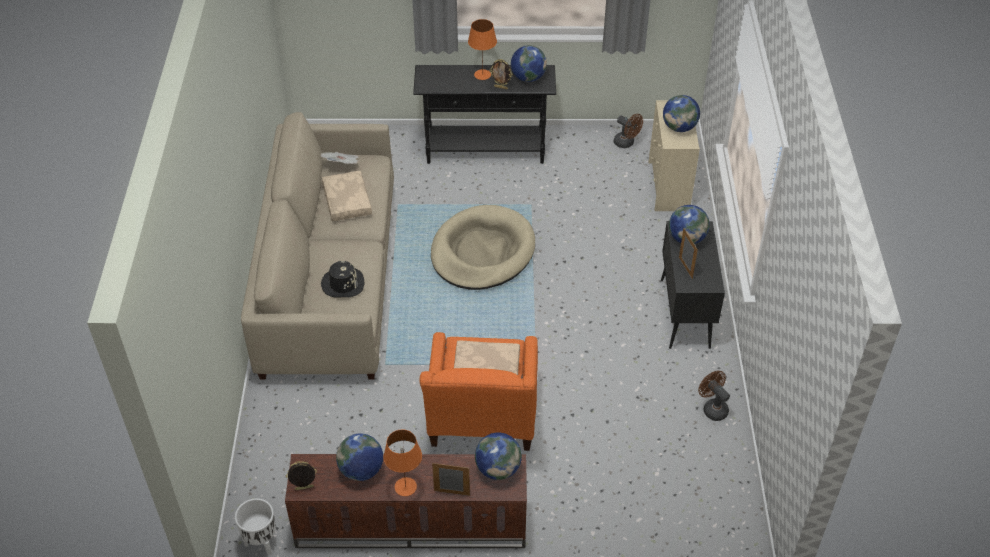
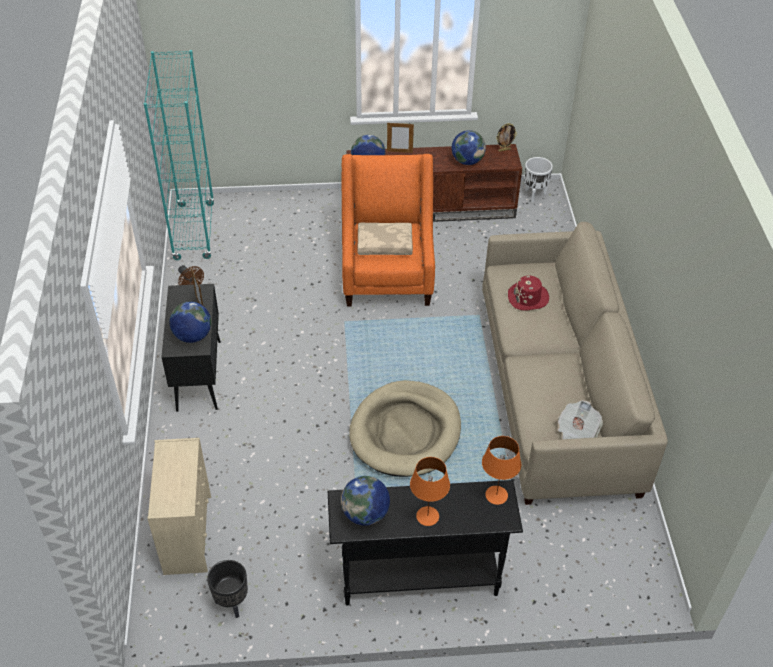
camera: 175 degrees right, 0 degrees up
black hat [321,261,365,297] -> red hat [508,276,549,311]
beige pillow [322,171,372,221] -> none
orange table lamp [383,429,422,496] -> orange table lamp moved to [482,436,521,505]
picture frame [490,59,512,89] -> none
brown fan [614,114,643,148] -> black planter [207,560,248,618]
globe [663,95,700,132] -> none
none -> turquoise bookcase [144,50,215,260]

